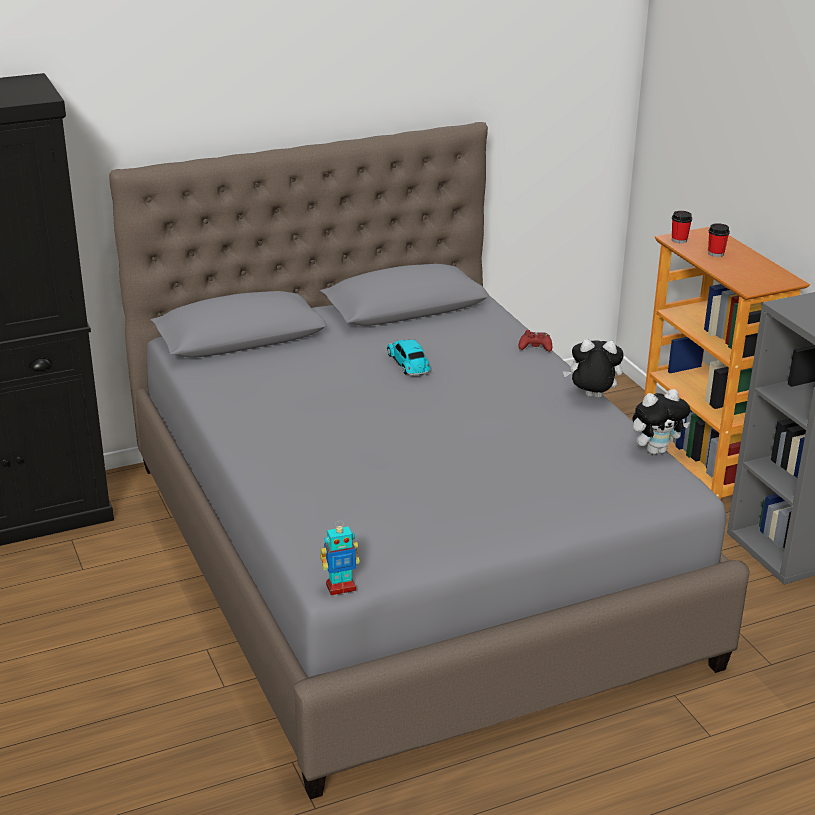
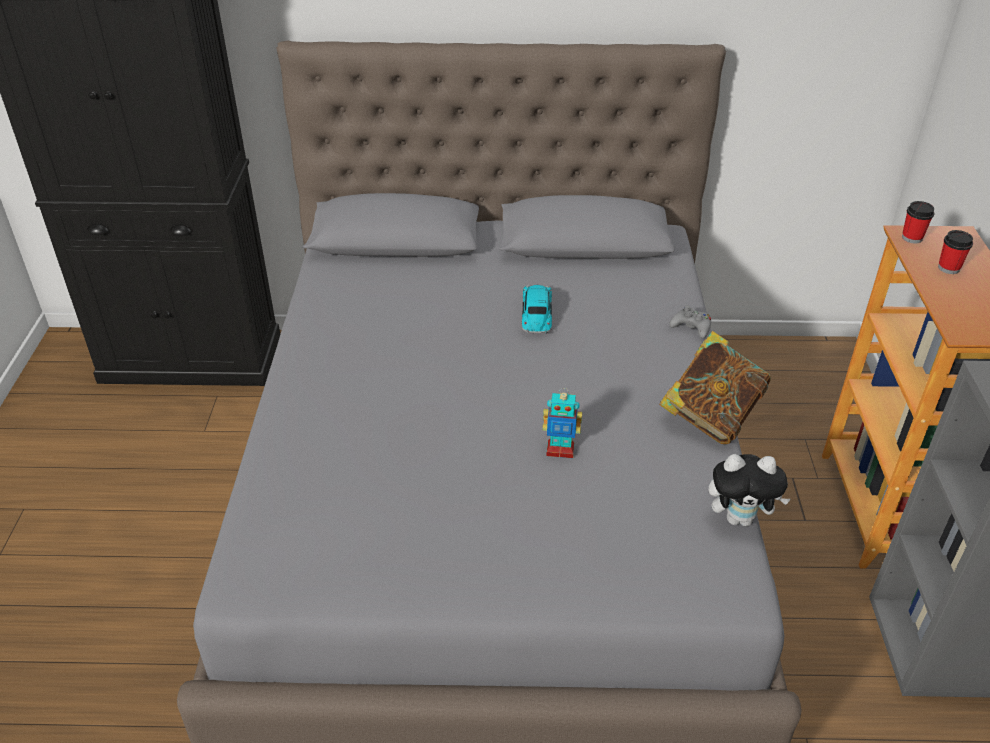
camera: 25 degrees right, 10 degrees up
toy robot [320,521,360,595] -> toy robot moved to [543,388,582,458]
red game controller [518,330,552,352] -> grey game controller [669,305,711,338]
plush toy [563,339,624,398] -> book [659,331,771,444]

